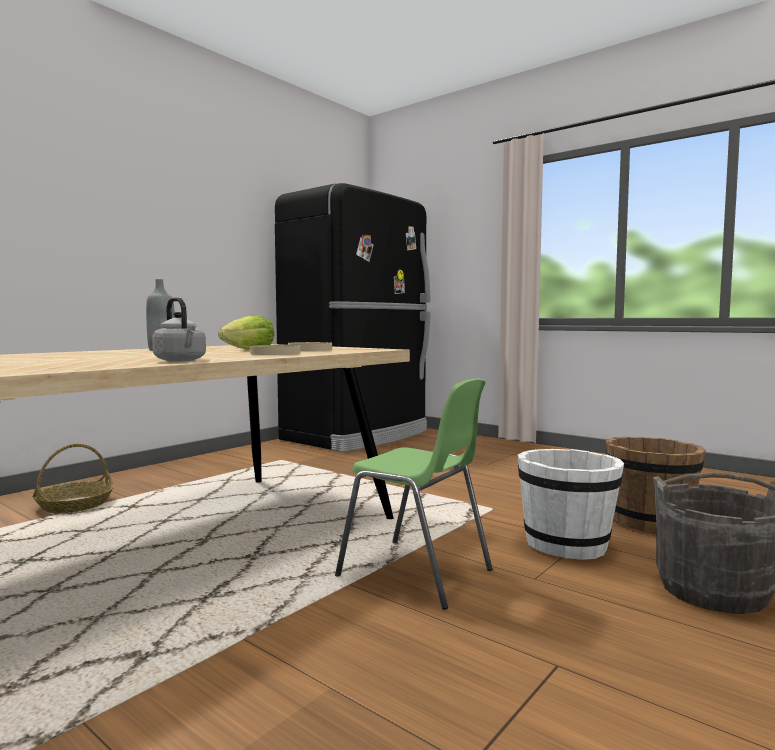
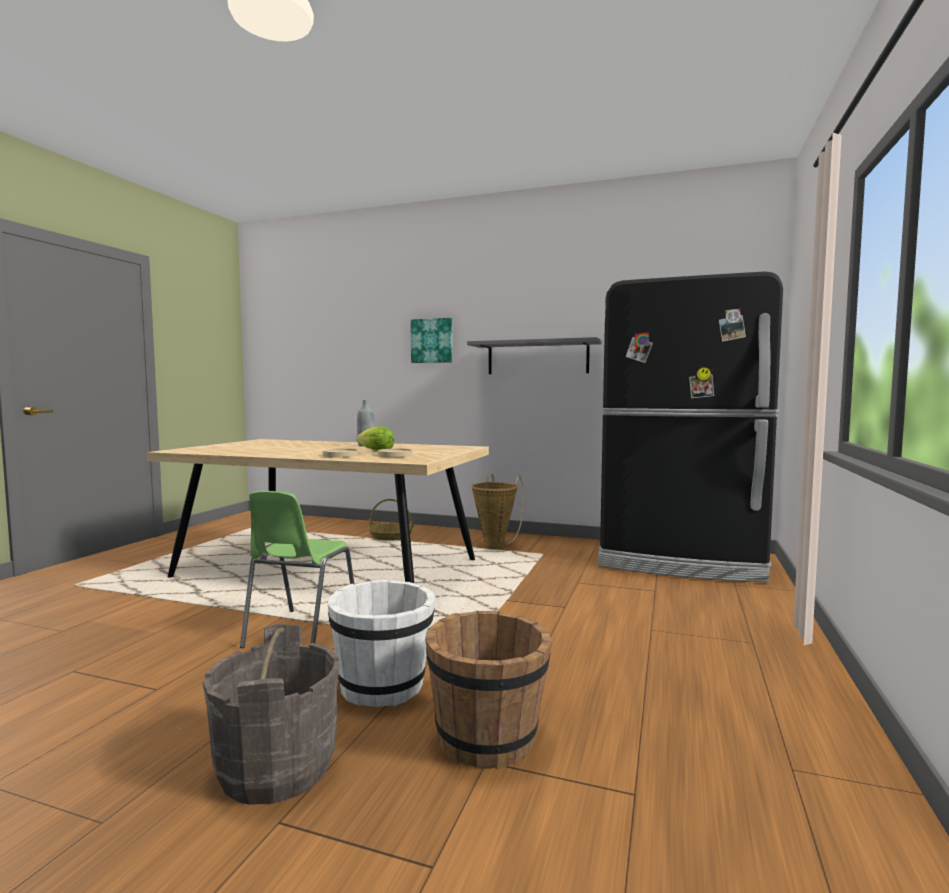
camera: 70 degrees right, 0 degrees up
grey kettle [152,297,206,362] -> none
none -> picture [411,318,452,363]
none -> grey shelf [467,337,602,374]
none -> basket [472,474,524,550]

